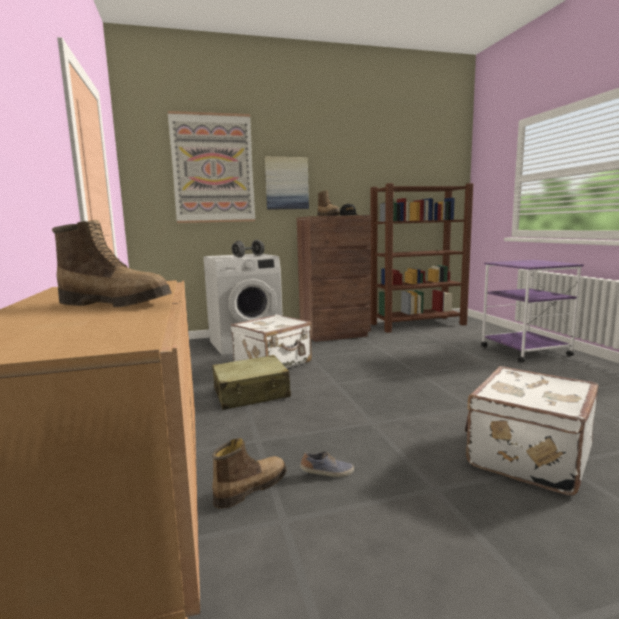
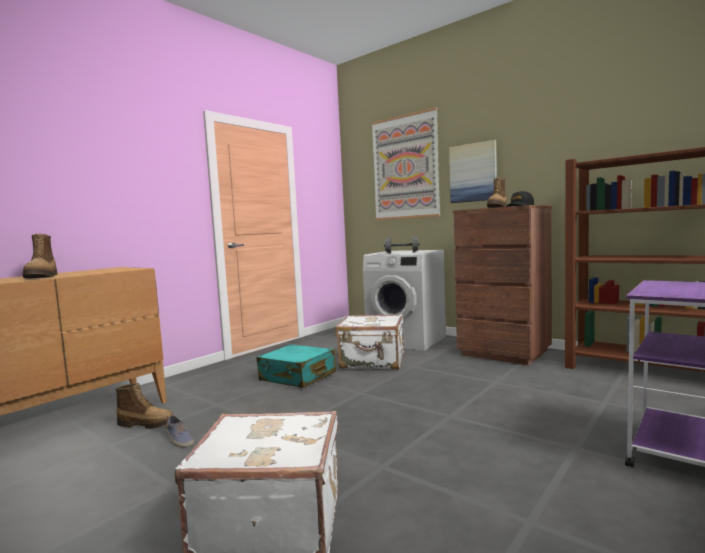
camera: 55 degrees right, 5 degrees down
beige suitcase [212,355,291,410] -> turquoise suitcase [257,344,336,388]

